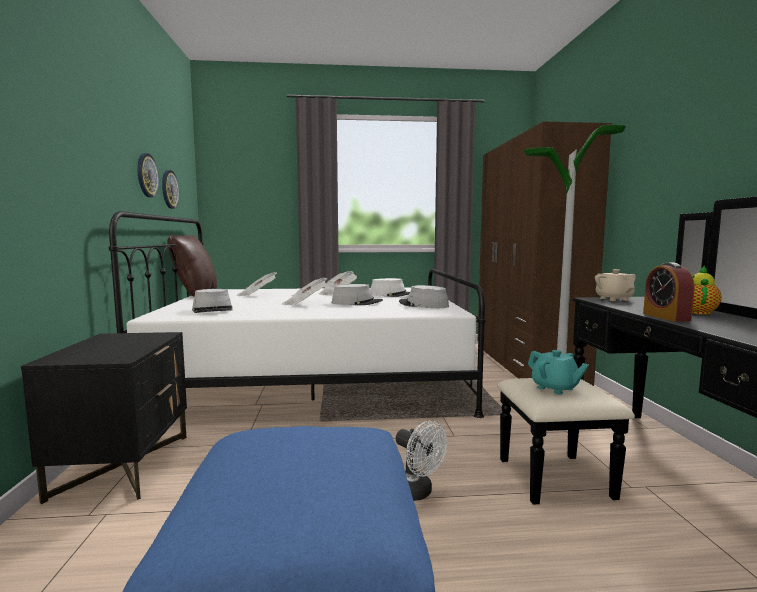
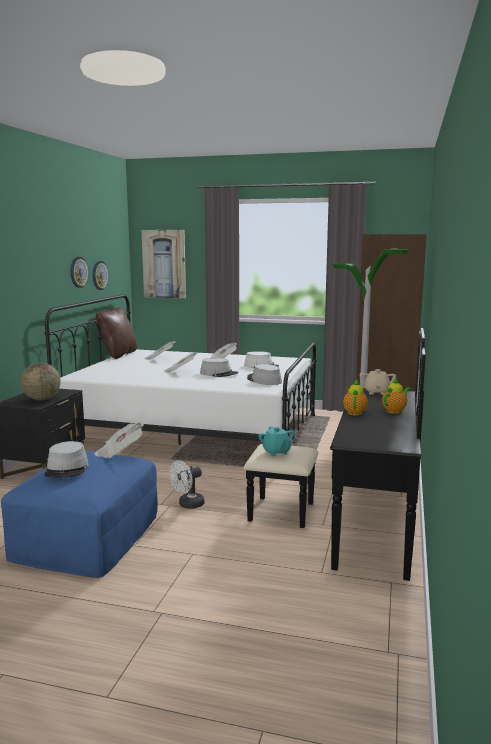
camera: 20 degrees right, 5 degrees up
grey hat [192,289,233,313] -> grey hat moved to [44,441,89,478]
white fan [396,421,447,501] -> white fan turned 75 degrees clockwise [170,460,205,509]
alarm clock [643,263,694,322] -> teapot [343,379,368,416]
none -> globe [21,363,61,401]
none -> newspaper [94,422,144,459]
none -> picture [141,230,186,298]

